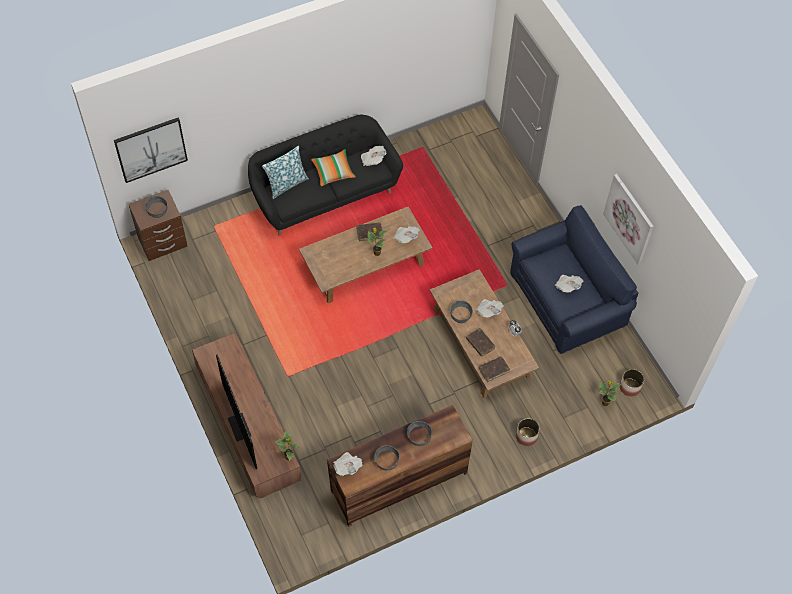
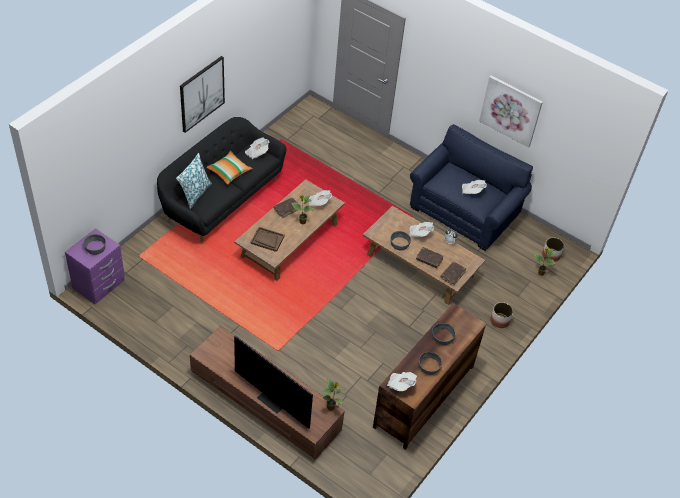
camera: 30 degrees left, 10 degrees down
picture [114,118,188,183] -> picture moved to [180,56,225,133]
brown nightstand [129,190,187,261] -> purple nightstand [65,228,125,304]
none -> brown tray [250,227,285,252]

